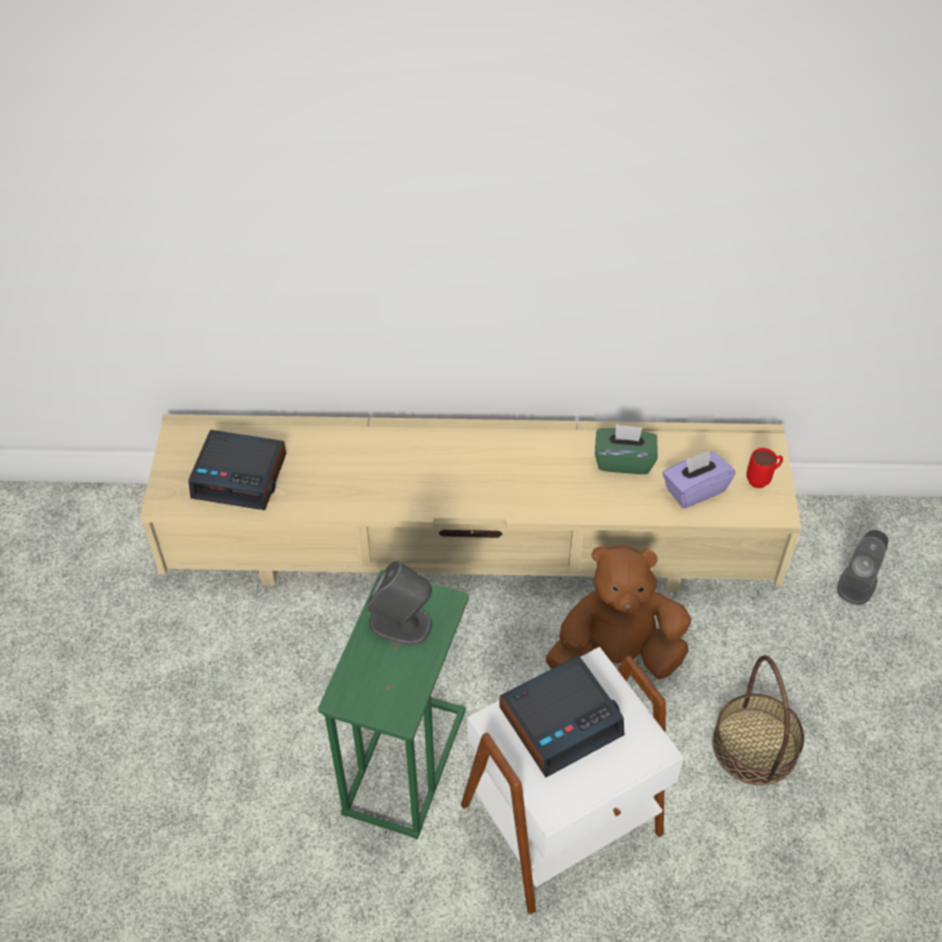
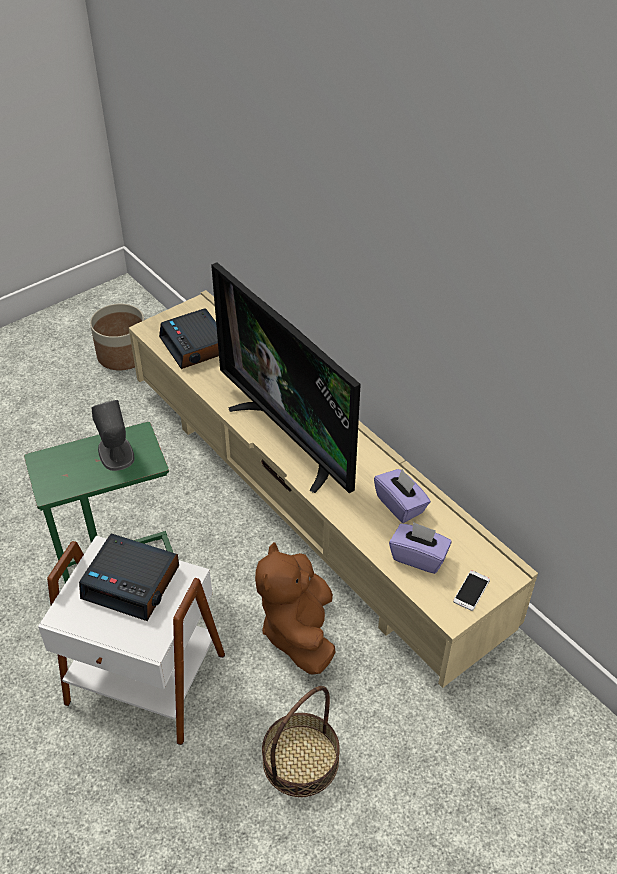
camera: 50 degrees right, 5 degrees down
brown plush toy [546,545,691,680] -> brown plush toy turned 135 degrees counterclockwise [255,542,336,675]
green tissue box [595,424,658,474] -> purple tissue box [374,469,431,523]
red mug [746,448,783,488] -> phone [453,570,490,611]
grey speaker [837,530,888,605] -> none
none -> planter [90,304,144,370]
none -> television [211,263,361,493]

